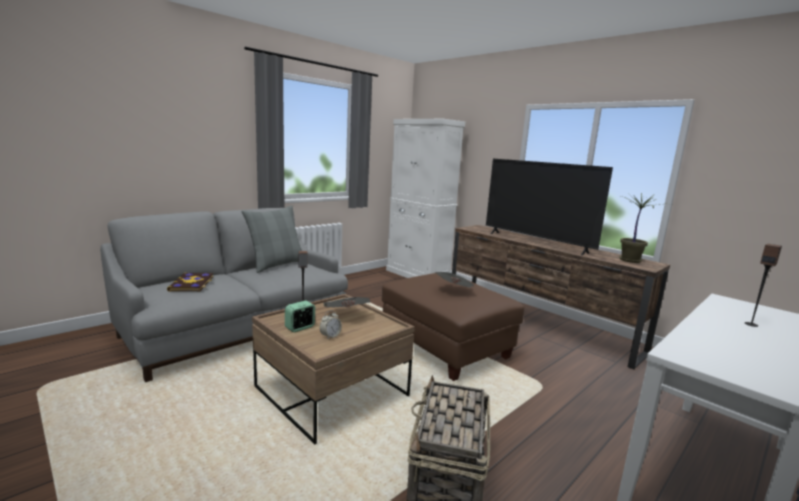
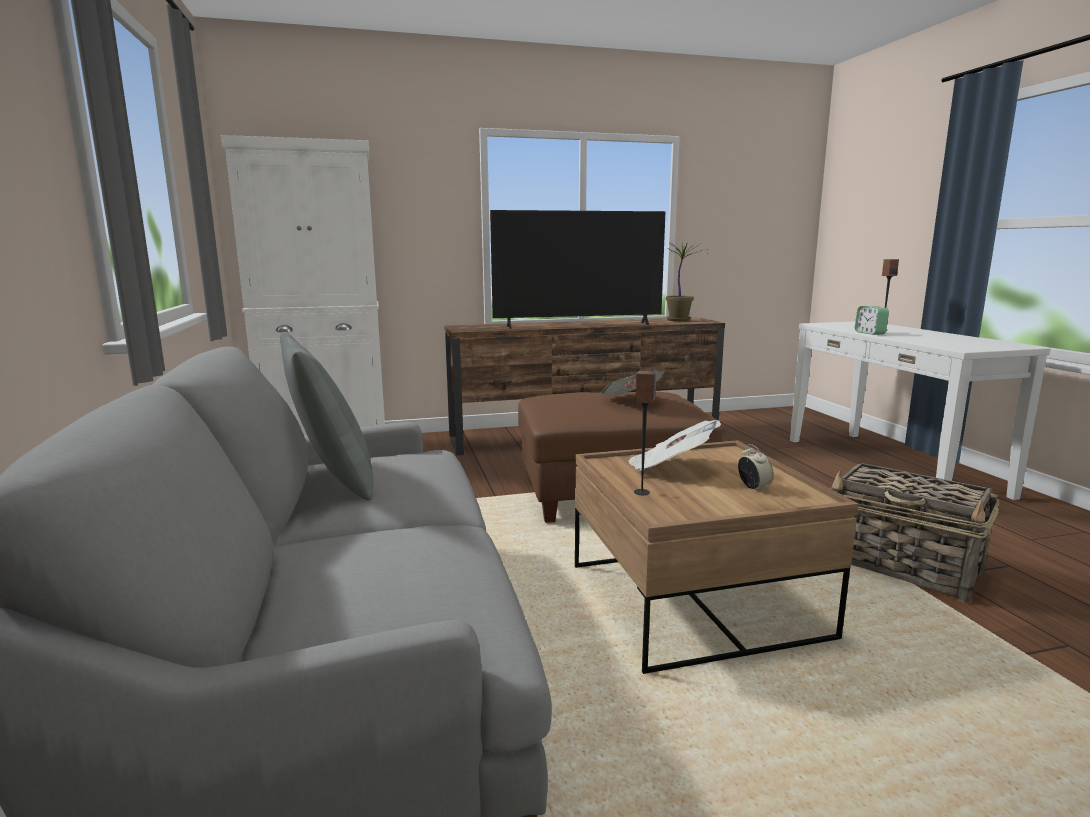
camera: 60 degrees left, 0 degrees up
book [167,273,214,292] -> none
alarm clock [285,301,315,332] -> alarm clock moved to [855,306,889,335]

